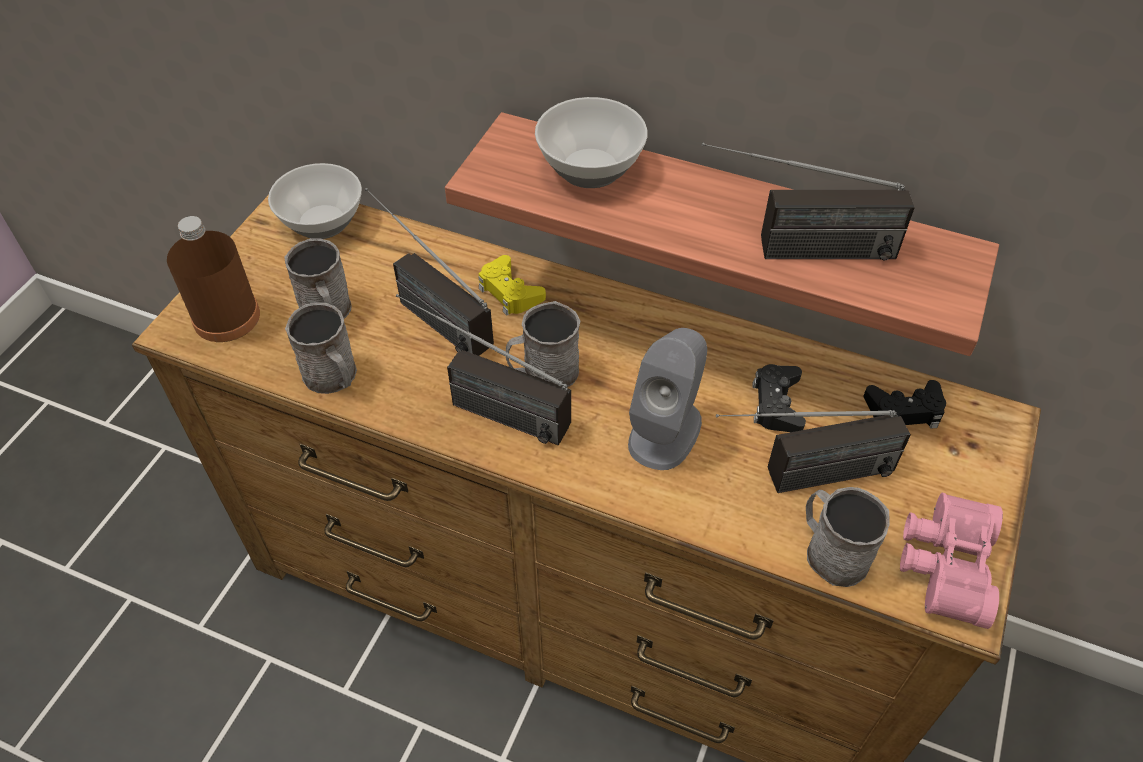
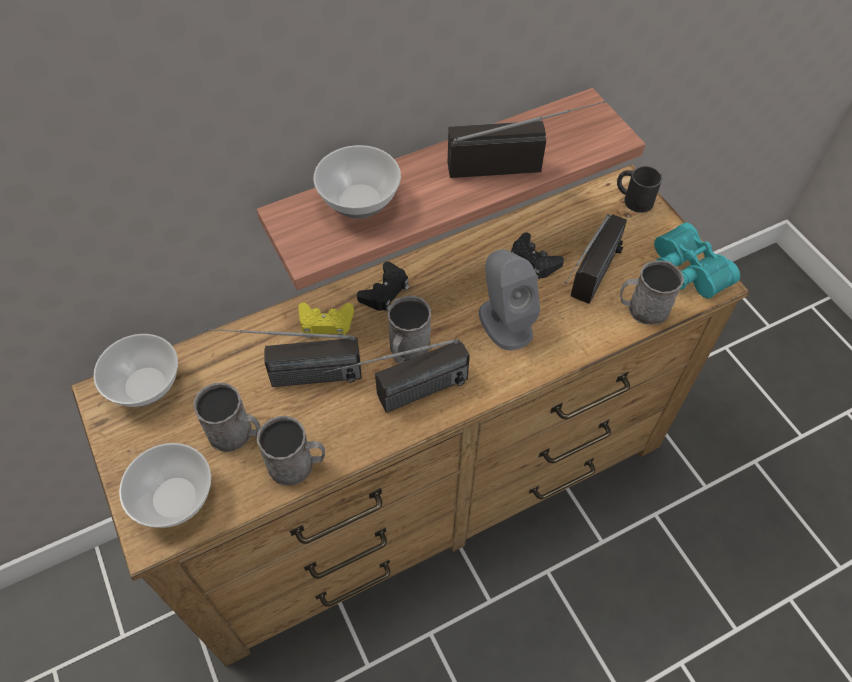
camera: 50 degrees left, 5 degrees up
brown bottle [167,216,260,342] -> bowl [119,443,211,528]
radio [702,142,914,260] -> radio turned 135 degrees counterclockwise [448,101,605,178]
black game controller [864,380,946,429] -> black game controller moved to [357,261,409,311]
pink binoculars [900,493,1003,629] -> turquoise binoculars [654,222,740,299]
none -> black mug [617,166,662,213]

